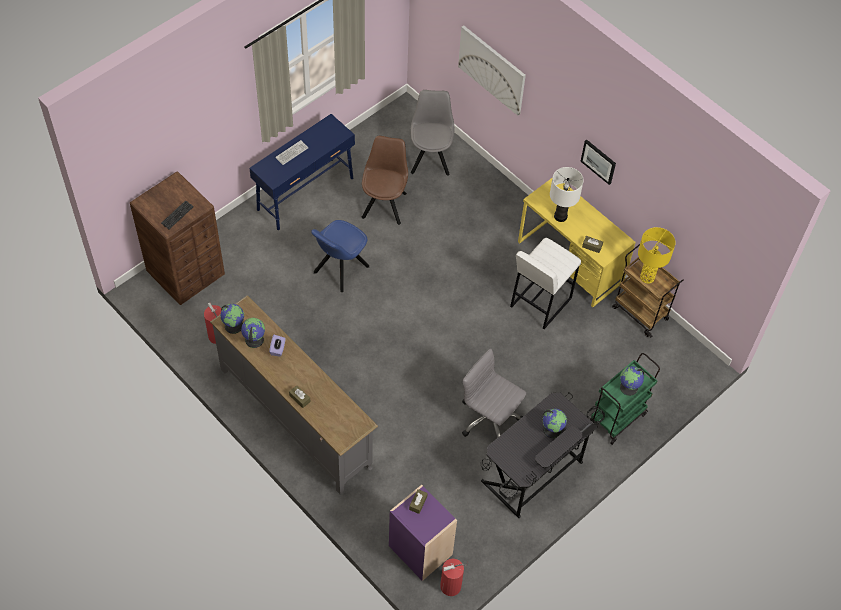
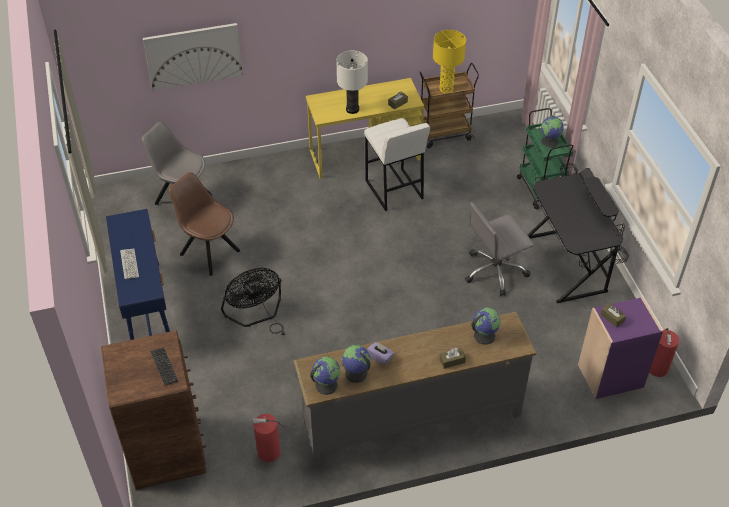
camera: 60 degrees left, 10 degrees down
blue chair [311,220,369,292] -> black fan [221,268,285,335]
globe [543,409,567,438] -> globe moved to [471,307,501,345]
picture [581,140,616,185] -> none

